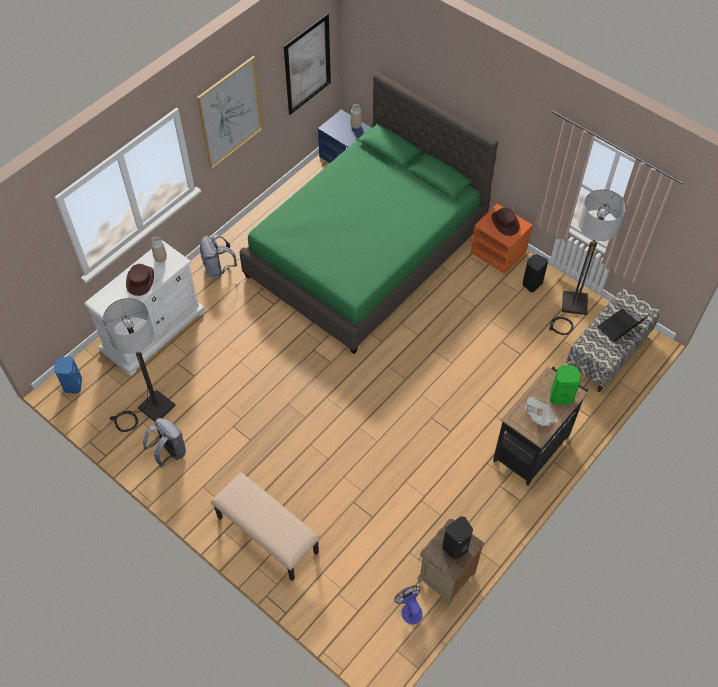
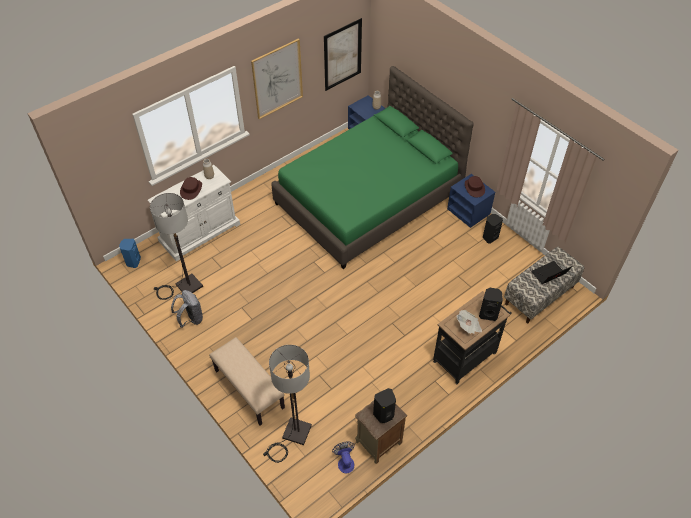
camera: 10 degrees right, 5 degrees down
grey backpack [200,234,237,279] -> none
orange nightstand [471,204,533,274] -> blue nightstand [447,174,495,228]
floor lamp [549,189,626,335] -> floor lamp moved to [263,345,312,463]
green speaker [550,365,581,404] -> black speaker [479,288,503,321]

